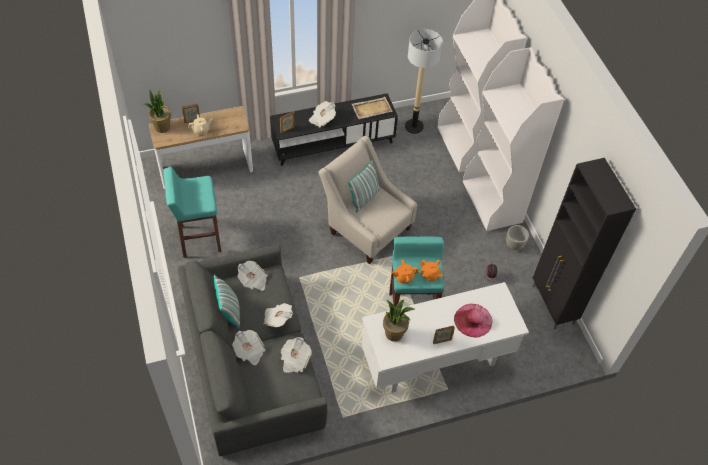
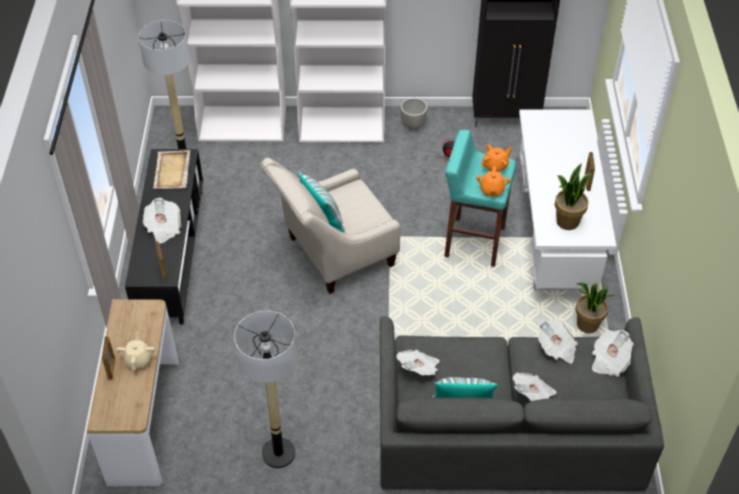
camera: 70 degrees left, 5 degrees down
potted plant [143,89,171,133] -> potted plant moved to [575,282,616,333]
turquoise stool [164,167,221,258] -> floor lamp [234,311,297,468]
newspaper [263,303,293,327] -> newspaper moved to [592,330,634,377]
pink hat [454,304,492,337] -> none

